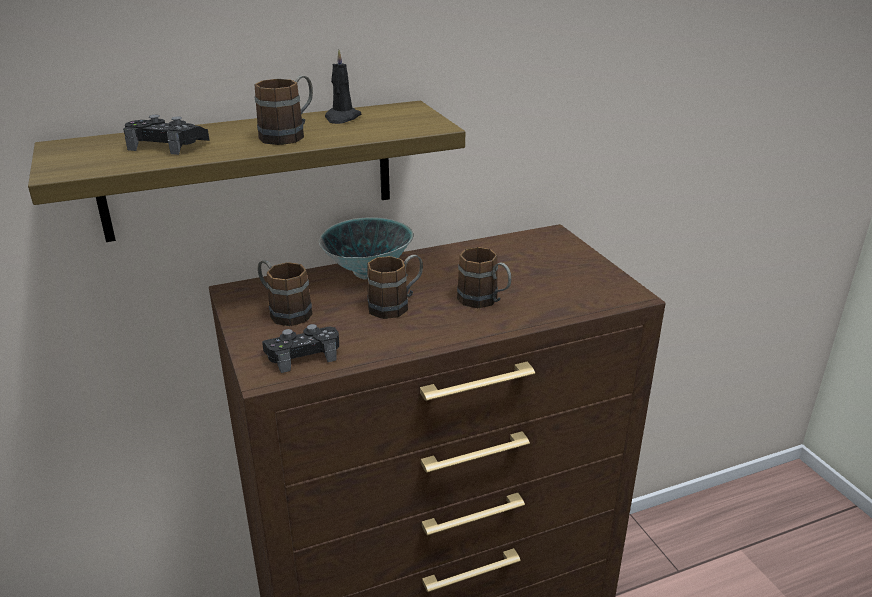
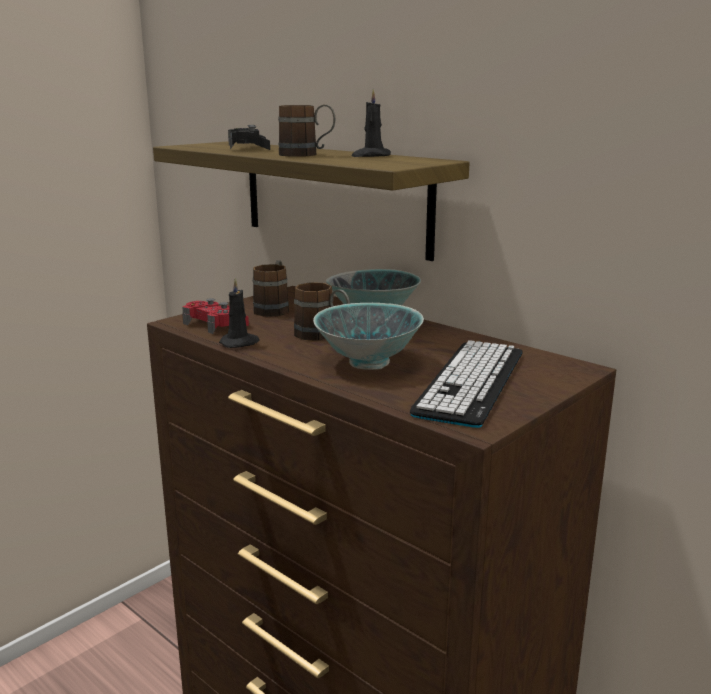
camera: 65 degrees right, 10 degrees down
black game controller [262,324,339,373] -> red game controller [182,298,249,334]
brown mug [457,247,511,308] -> bowl [313,303,424,370]
none -> black candle [219,278,260,348]
none -> keyboard [410,340,522,428]

